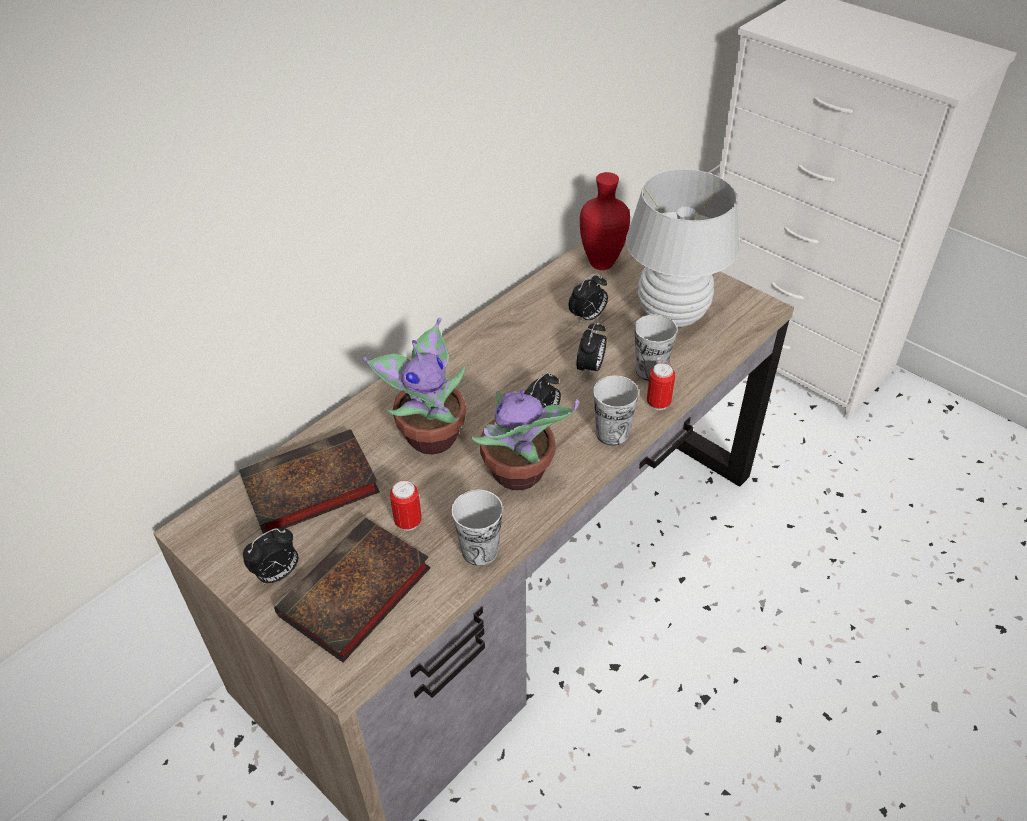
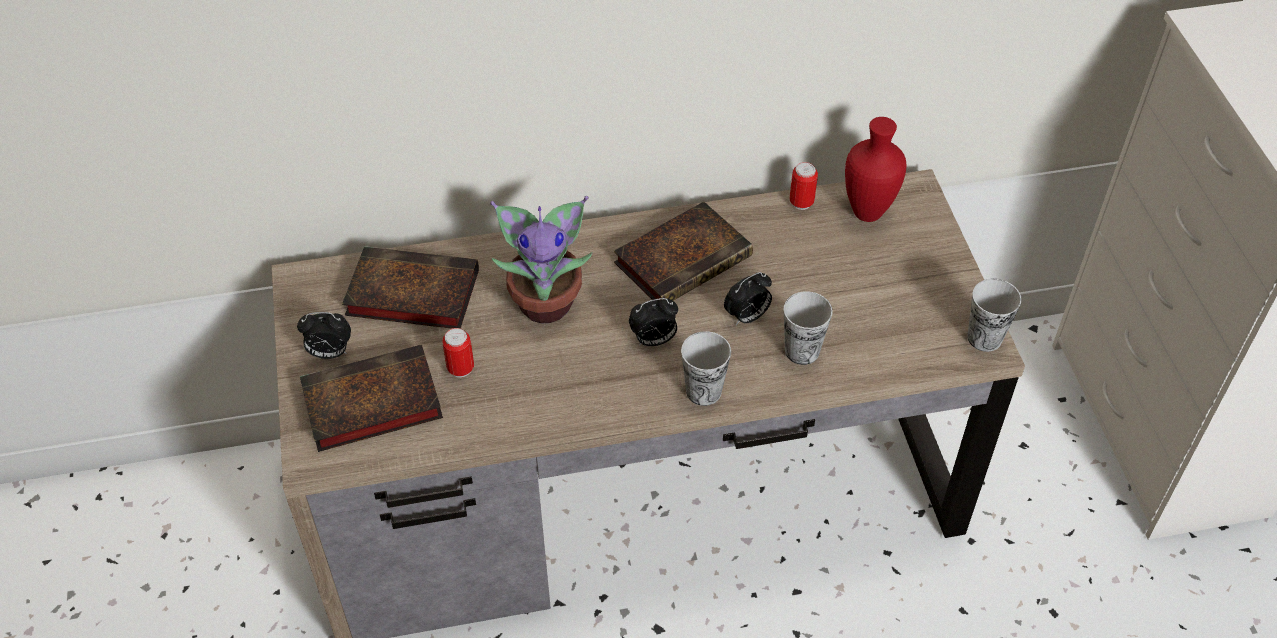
camera: 35 degrees right, 5 degrees up
cup [452,489,503,566] -> cup moved to [967,279,1022,352]
potted plant [471,390,579,490] -> none
alarm clock [569,273,608,324] -> none
white table lamp [626,169,740,327] -> none
can [647,363,675,410] -> can moved to [789,162,818,210]
none -> book [614,202,753,301]

